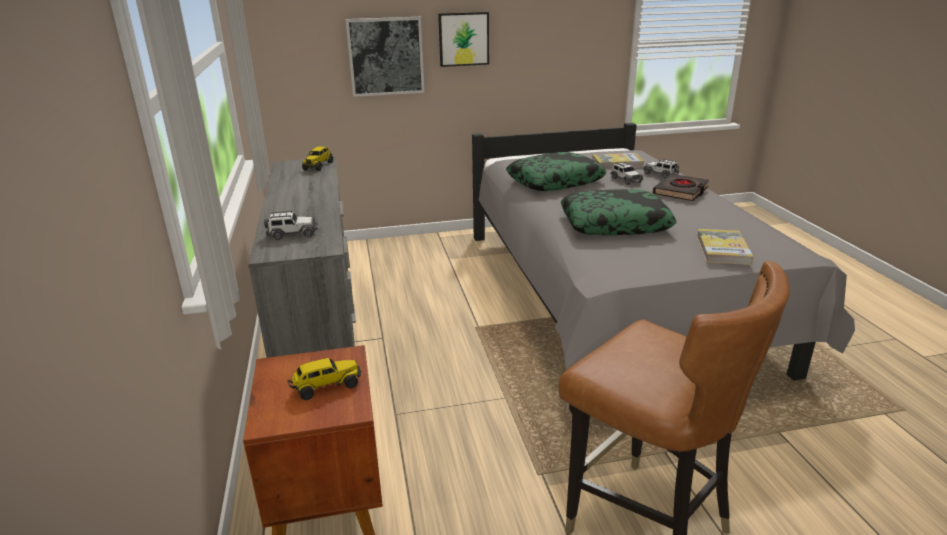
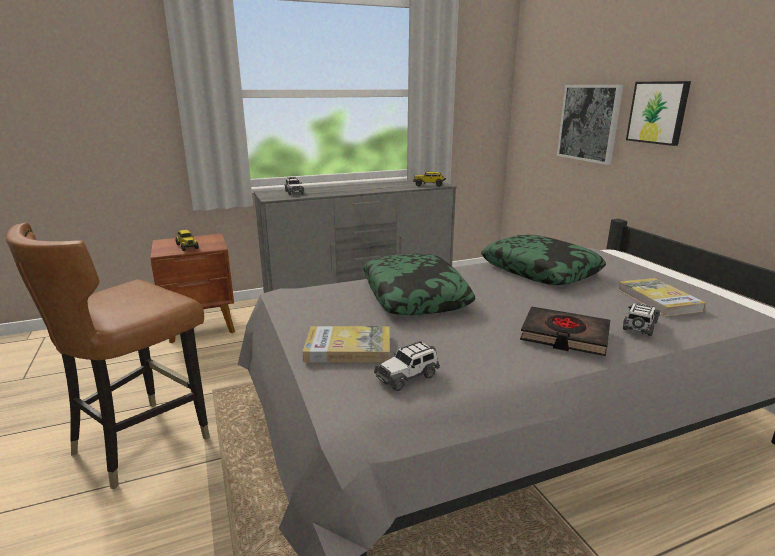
camera: 80 degrees right, 5 degrees down
toy car [611,162,643,185] -> toy car moved to [374,341,440,391]

